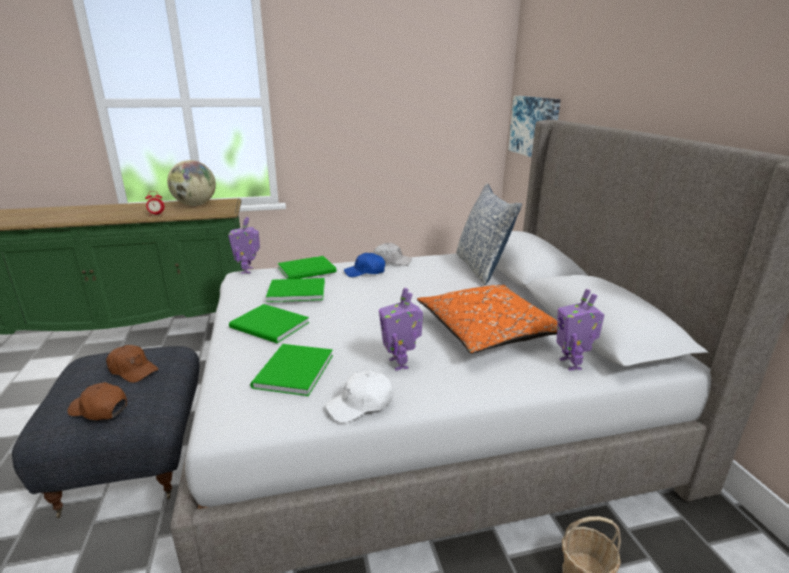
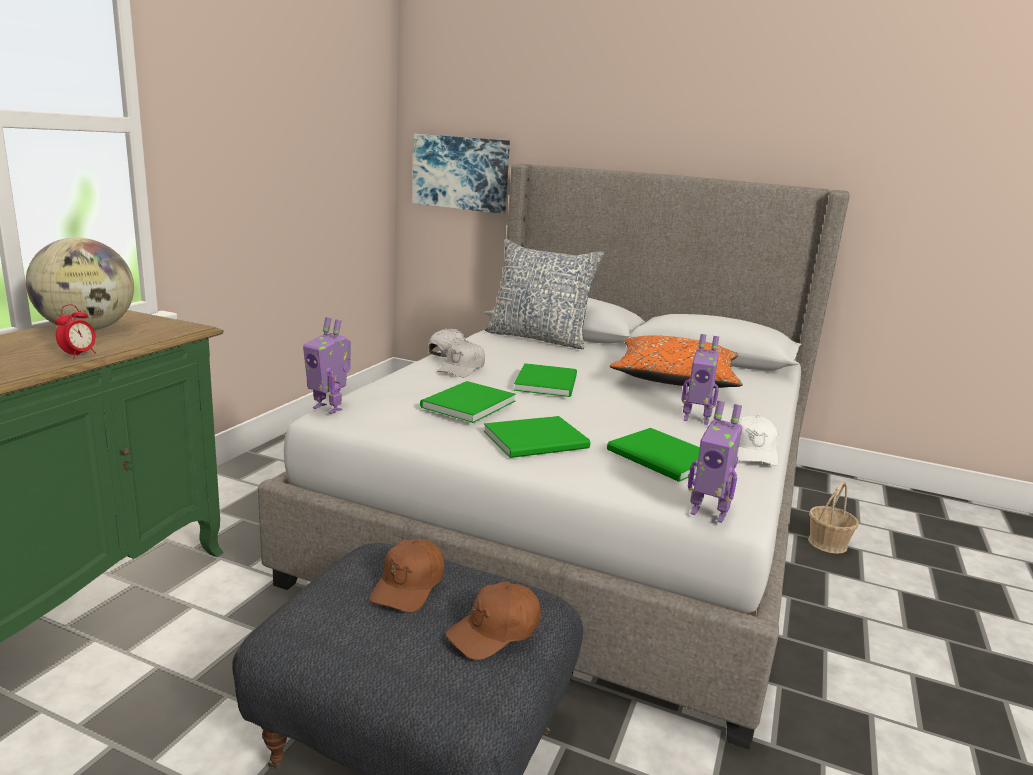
camera: 55 degrees left, 5 degrees down
brown cap [106,345,158,383] -> brown cap turned 135 degrees clockwise [370,539,445,613]
green book [278,256,336,279] -> green book moved to [514,363,577,397]
blue cap [344,253,385,277] -> white cap [437,340,485,377]
toy robot [557,289,604,371] -> toy robot moved to [688,400,743,523]

